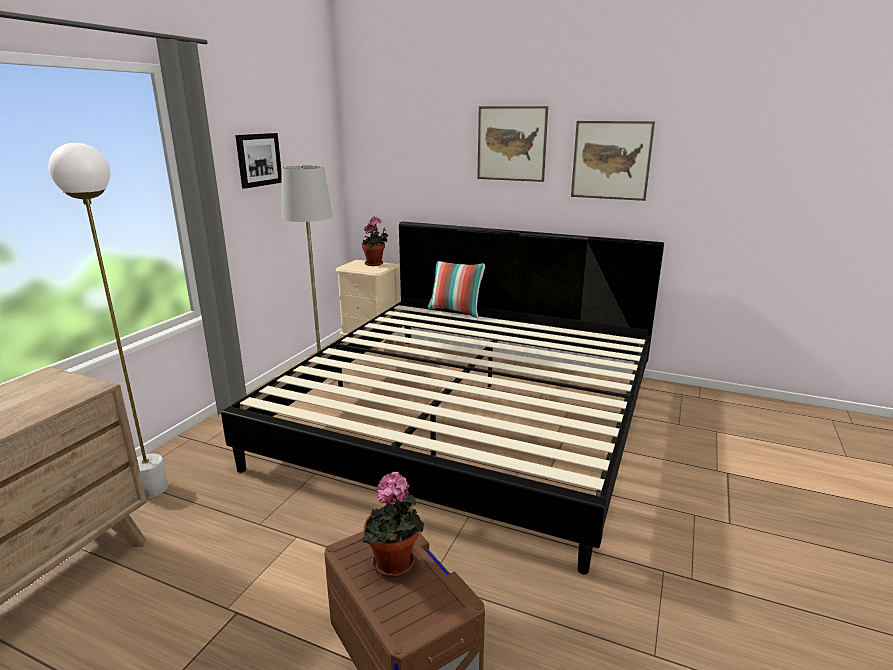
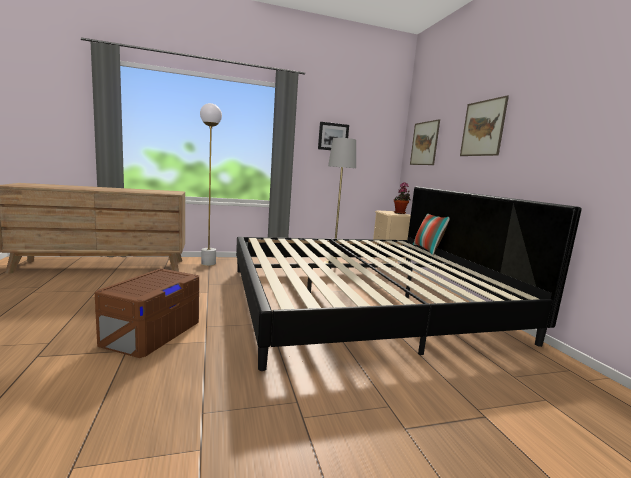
camera: 50 degrees right, 10 degrees down
potted plant [361,472,424,578] -> none
picture [571,121,655,201] -> picture moved to [410,119,440,165]

